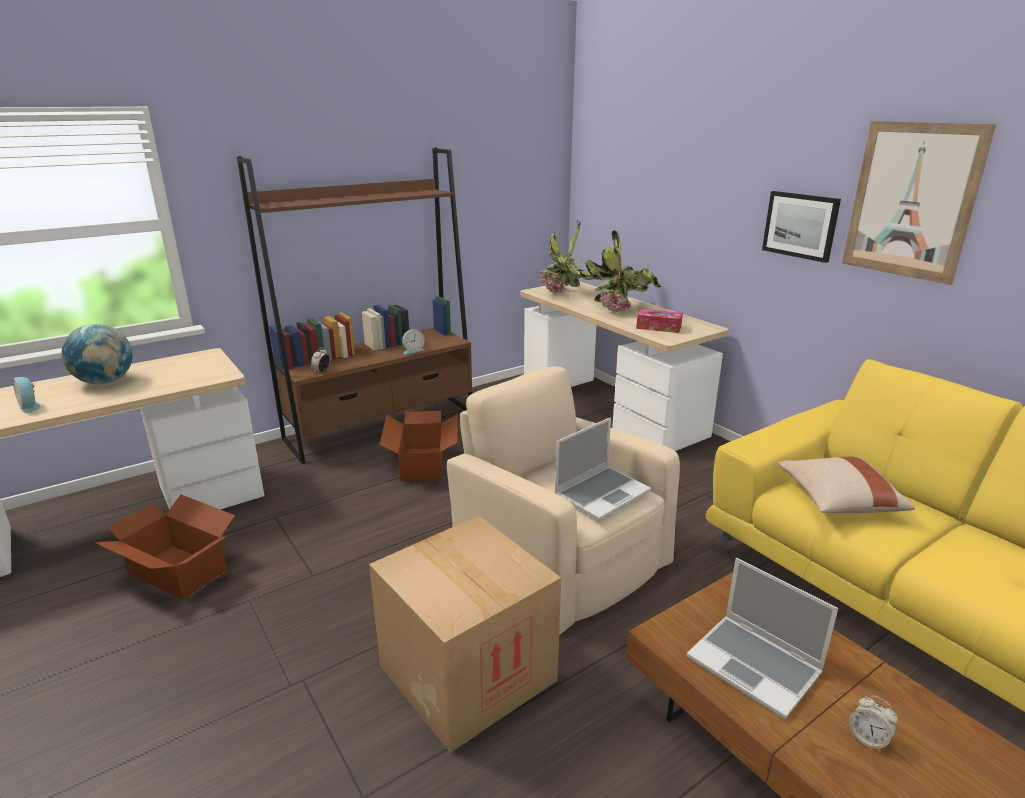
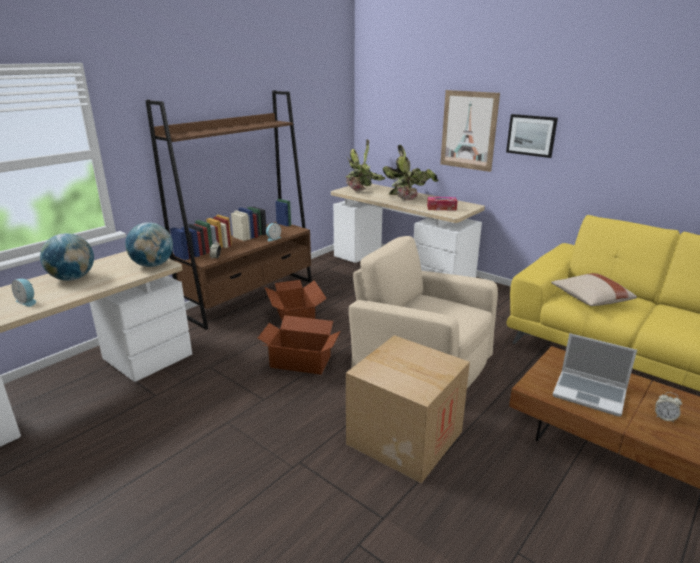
camera: 15 degrees left, 0 degrees up
cardboard box [94,495,235,600] -> cardboard box moved to [258,315,340,375]
laptop [555,417,651,521] -> none
picture [842,121,996,285] -> picture moved to [440,90,500,172]
none -> globe [125,222,173,267]

